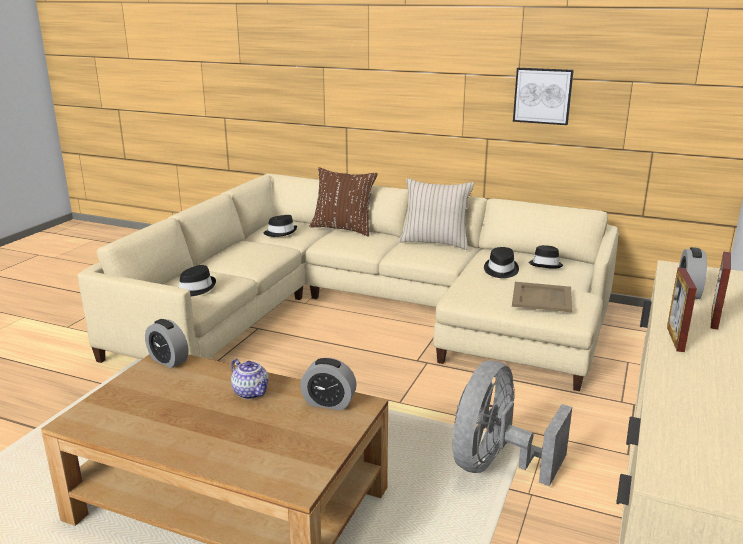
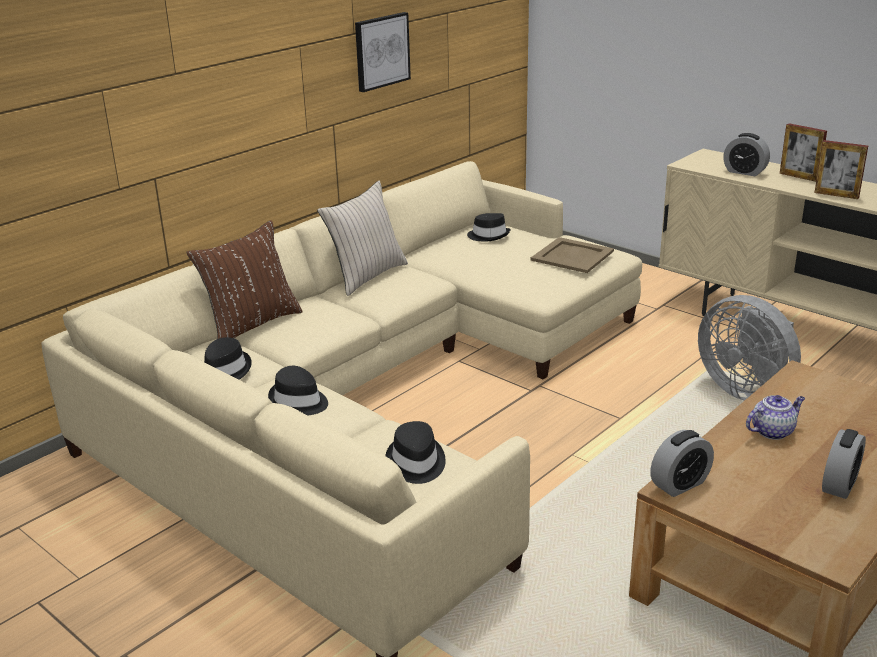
camera: 70 degrees left, 5 degrees up
alarm clock [300,358,357,410] -> alarm clock moved to [822,429,866,499]
black hat [484,247,519,278] -> black hat moved to [268,366,328,416]

